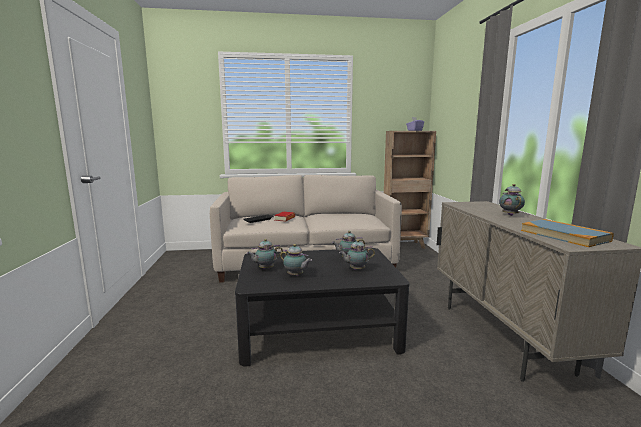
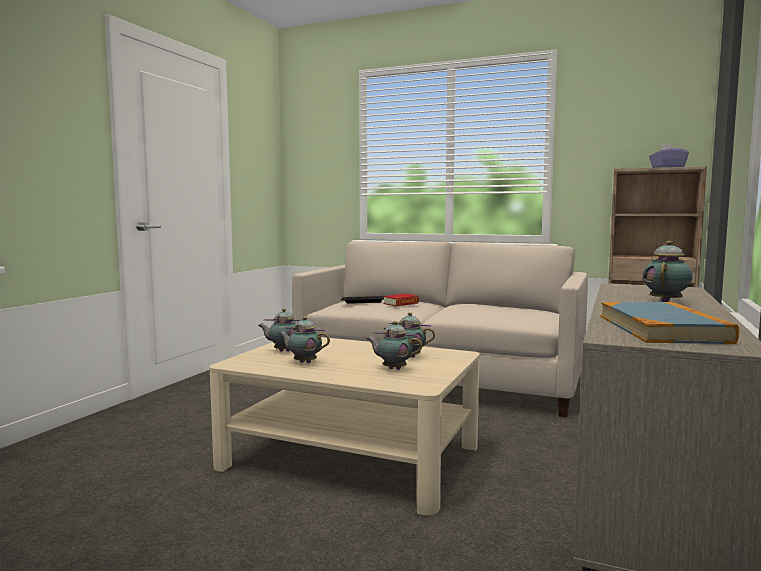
camera: 30 degrees right, 5 degrees down
black coffee table [235,248,410,366] -> beige coffee table [209,337,480,516]
teapot [280,244,312,276] -> teapot turned 135 degrees clockwise [278,316,330,363]

